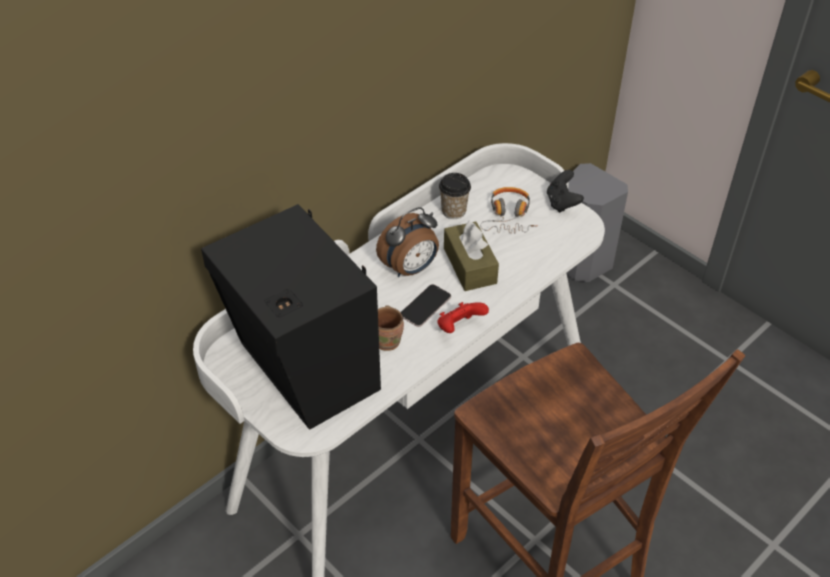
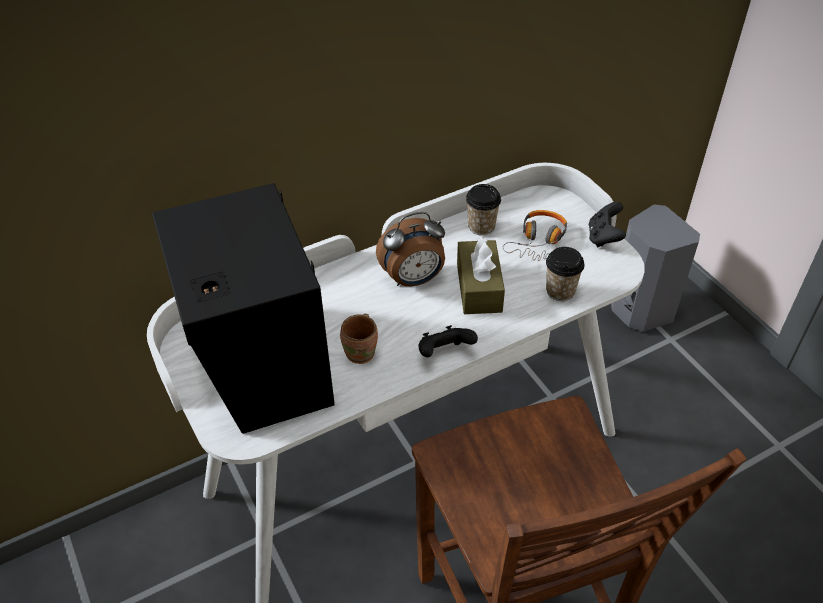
camera: 15 degrees right, 0 degrees up
phone [400,284,451,327] -> none
red game controller [437,302,489,333] -> black game controller [419,325,478,357]
none -> cup [546,247,585,301]

